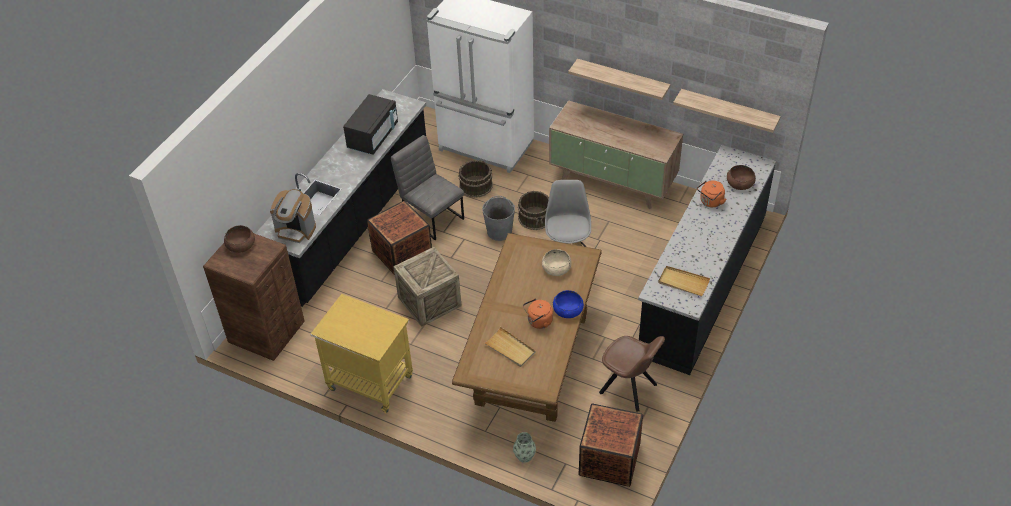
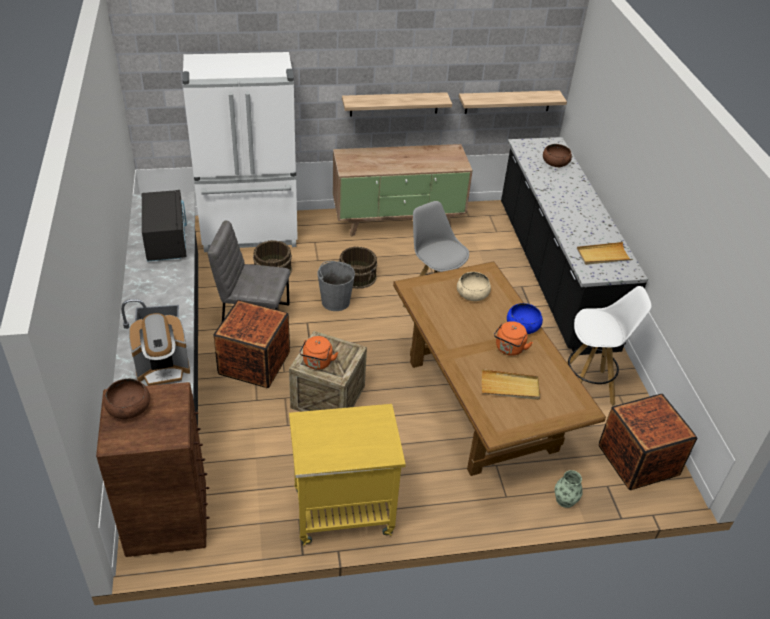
camera: 40 degrees left, 5 degrees down
brown chair [599,336,665,412] -> white stool [567,286,652,405]
orange kettle [697,181,726,207] -> orange kettle moved to [300,336,338,370]

